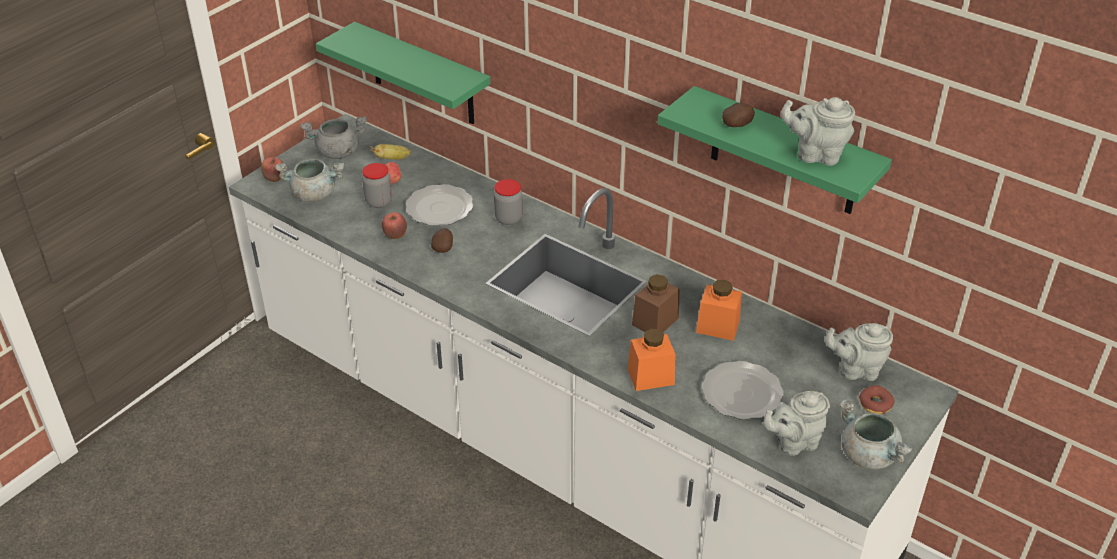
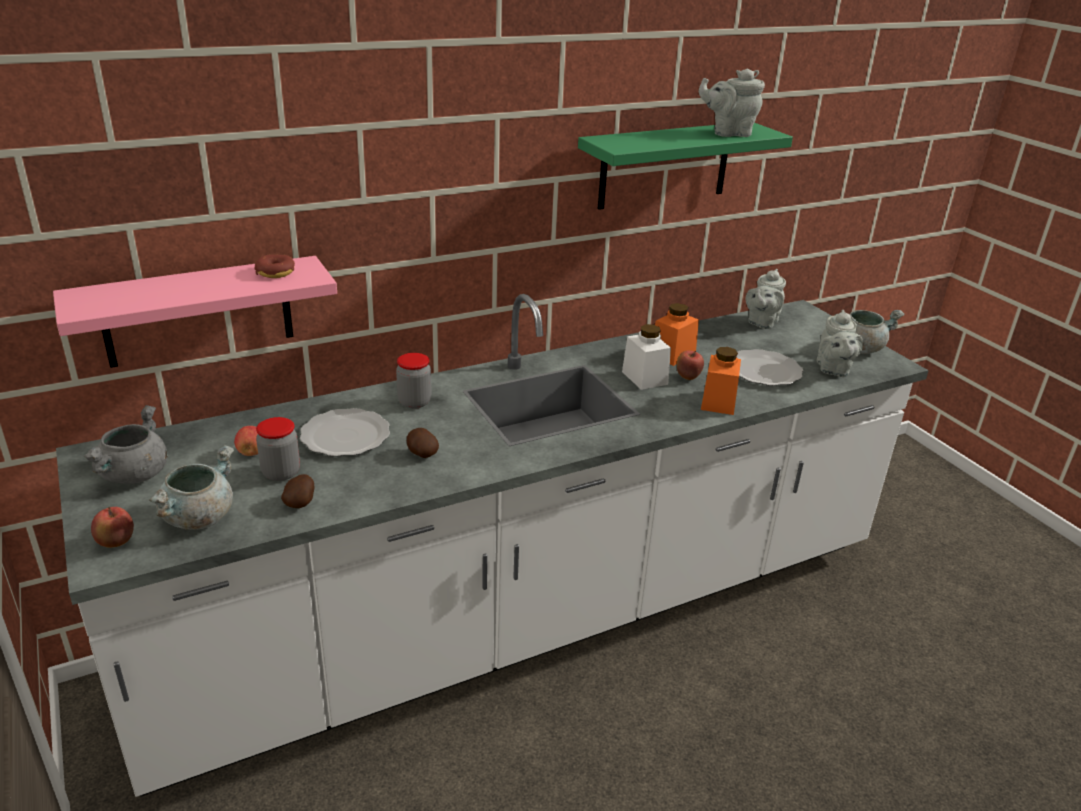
camera: 65 degrees left, 10 degrees down
green shelf [316,22,491,124] -> pink shelf [53,256,337,368]
banana [370,144,412,160] -> none
apple [382,212,407,239] -> apple moved to [677,350,704,380]
brown jar [632,274,680,333] -> white jar [622,324,671,390]
potato [722,103,755,127] -> potato moved to [281,474,314,508]
grey teapot [781,97,855,166] -> grey teapot turned 45 degrees clockwise [699,68,765,137]
donut [859,385,894,414] -> donut moved to [254,254,295,278]

